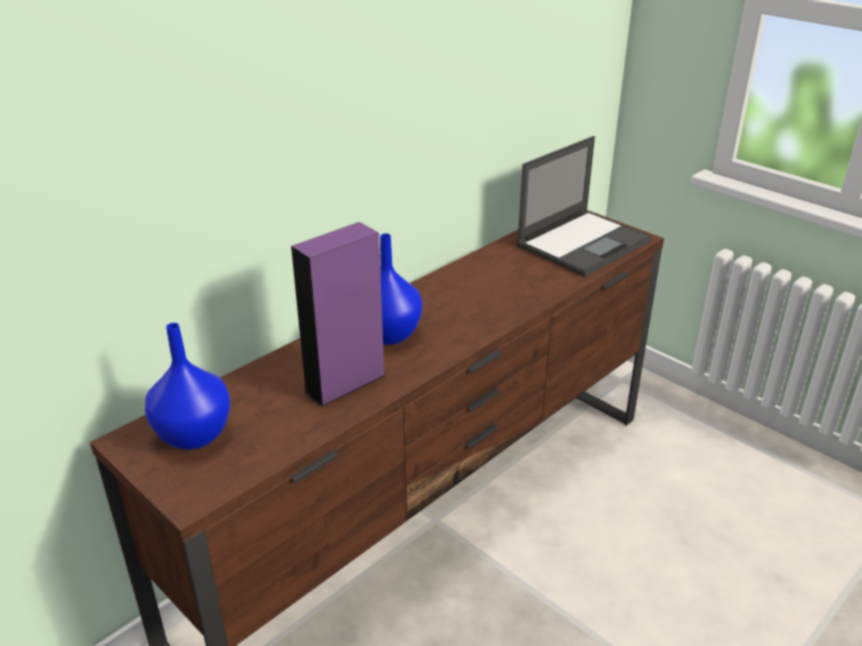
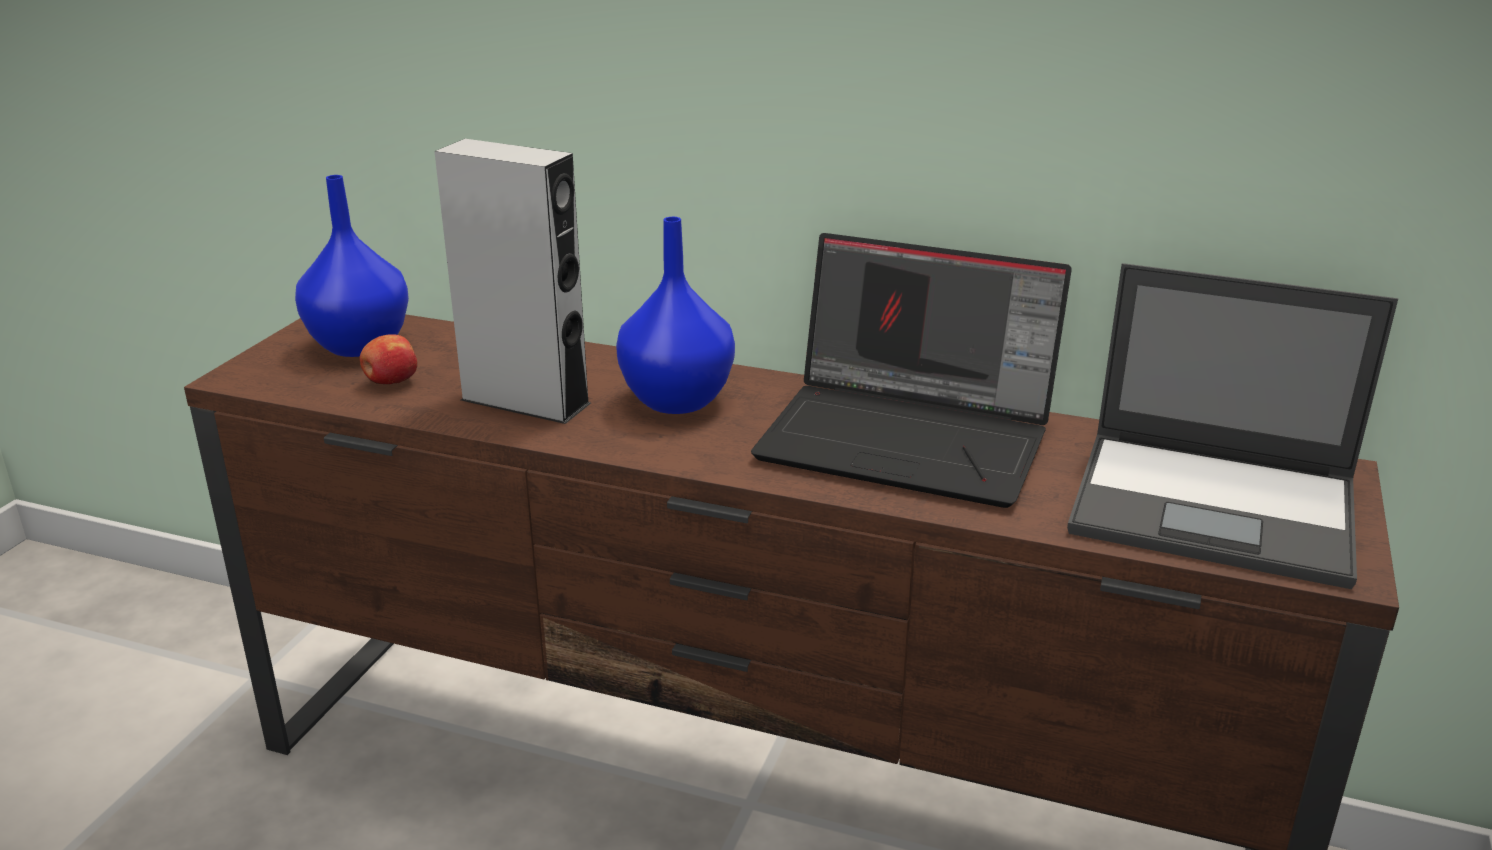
camera: 65 degrees right, 5 degrees down
purple speaker [291,222,386,407] -> grey speaker [434,139,591,424]
none -> apple [360,334,417,384]
none -> laptop [751,233,1072,508]

